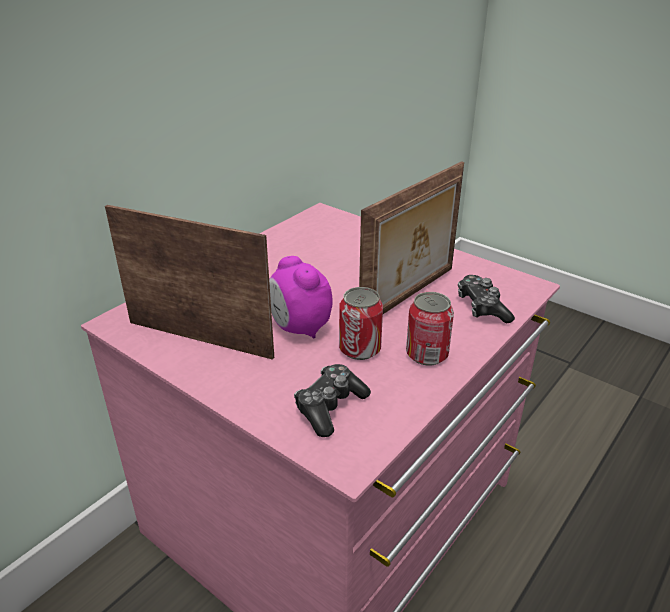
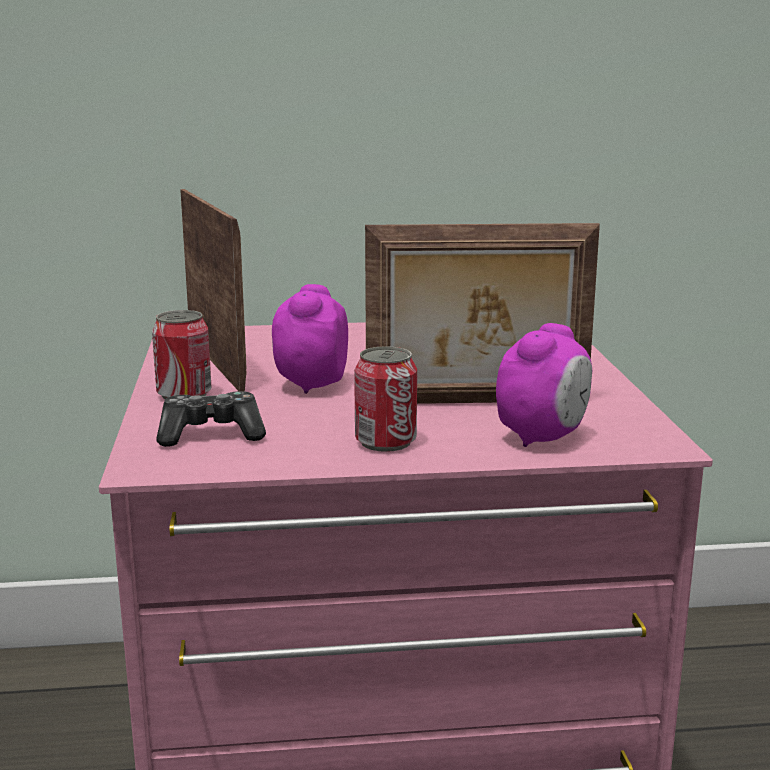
camera: 45 degrees right, 15 degrees down
can [339,287,383,360] -> can moved to [152,310,211,399]
game controller [458,275,515,324] -> alarm clock [496,323,592,447]

